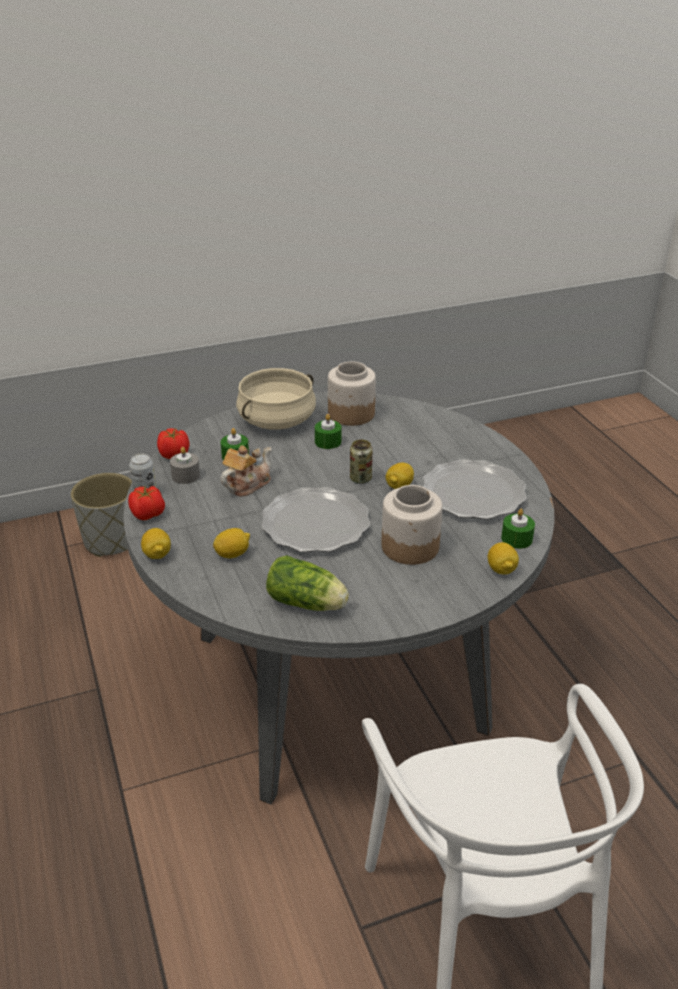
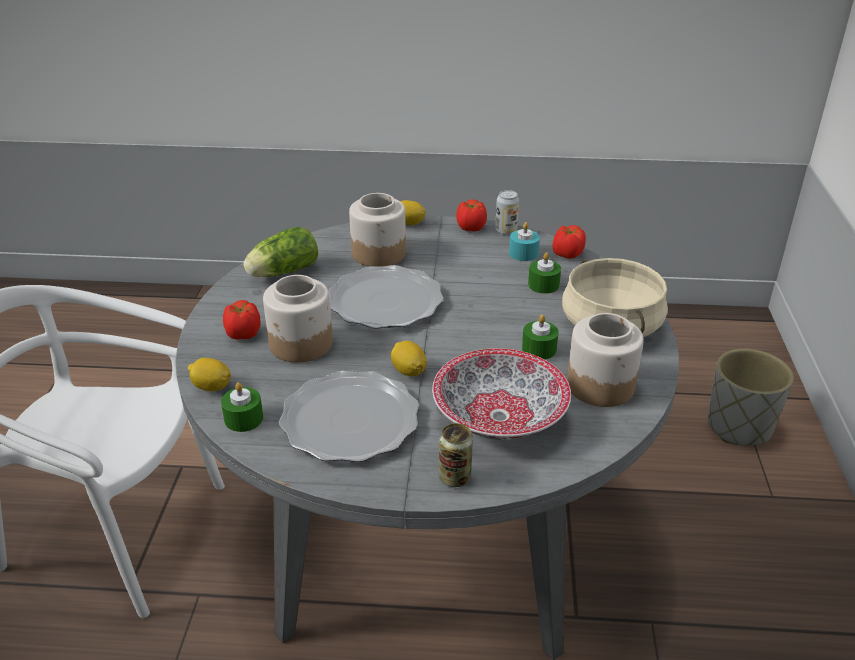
camera: 115 degrees right, 0 degrees up
grey candle [170,447,200,484] -> turquoise candle [509,222,540,261]
lemon [213,528,250,558] -> jar [349,193,406,267]
teapot [220,445,272,497] -> none
can [350,440,372,484] -> can moved to [439,423,473,487]
none -> tomato [223,300,260,340]
none -> bowl [432,348,571,440]

